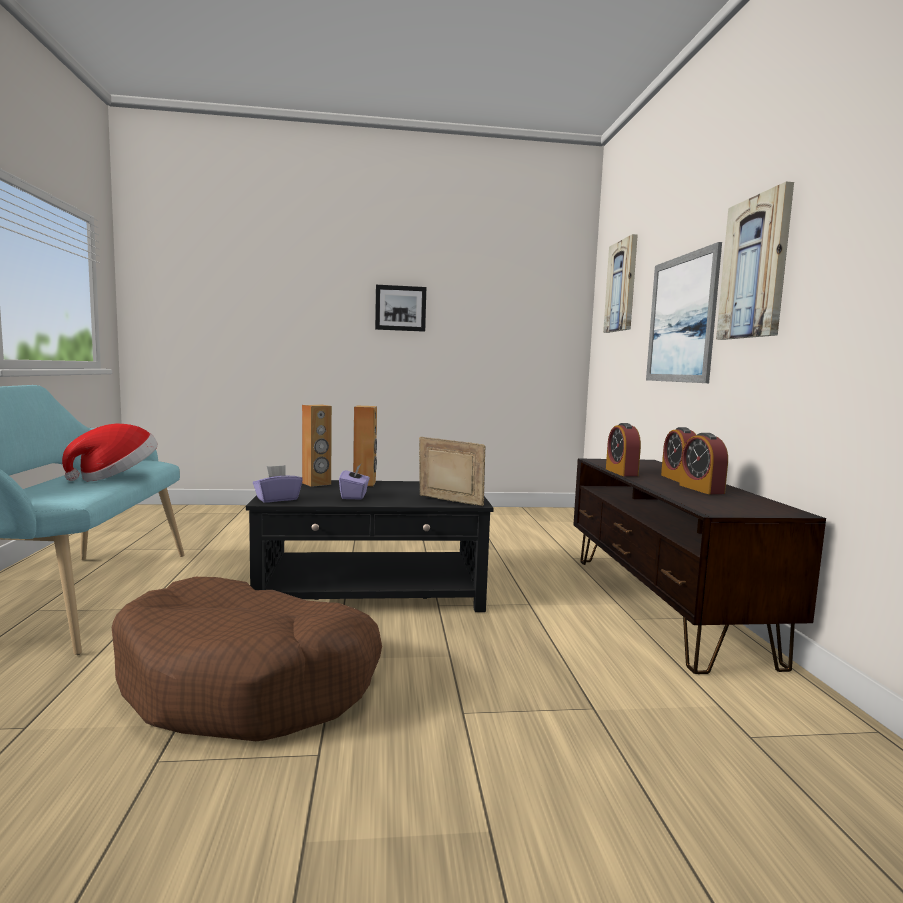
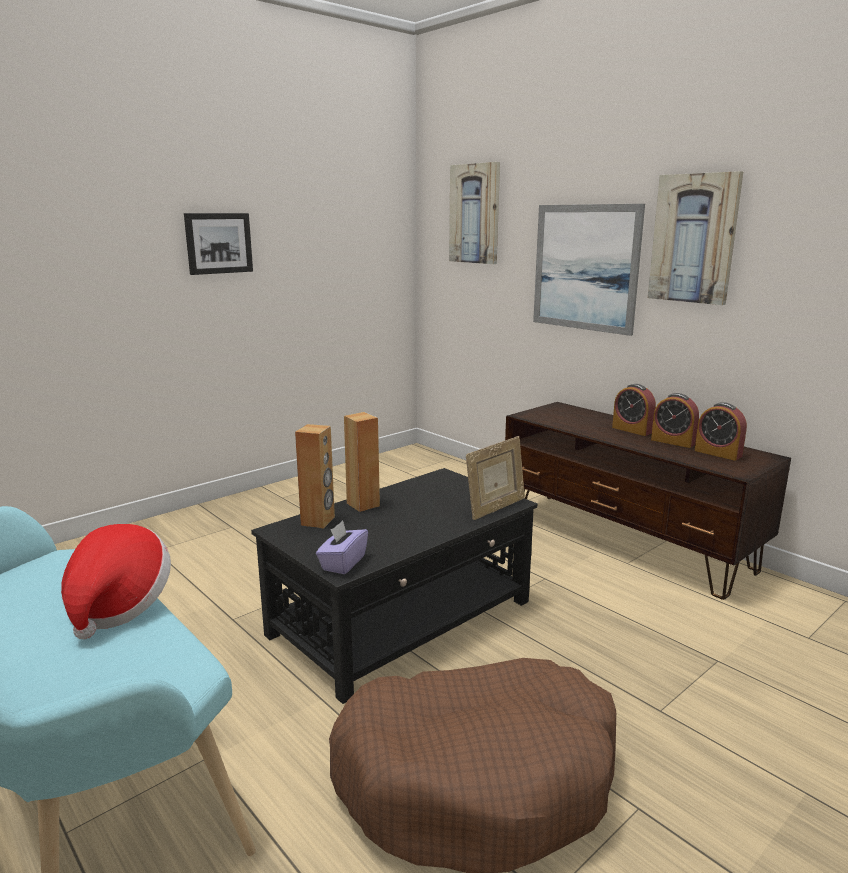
camera: 35 degrees left, 10 degrees up
purple tissue box [339,464,370,500] -> none
picture frame [419,437,485,506] -> picture frame turned 150 degrees clockwise [466,436,525,520]
alarm clock [606,423,641,476] -> alarm clock moved to [695,402,747,461]

